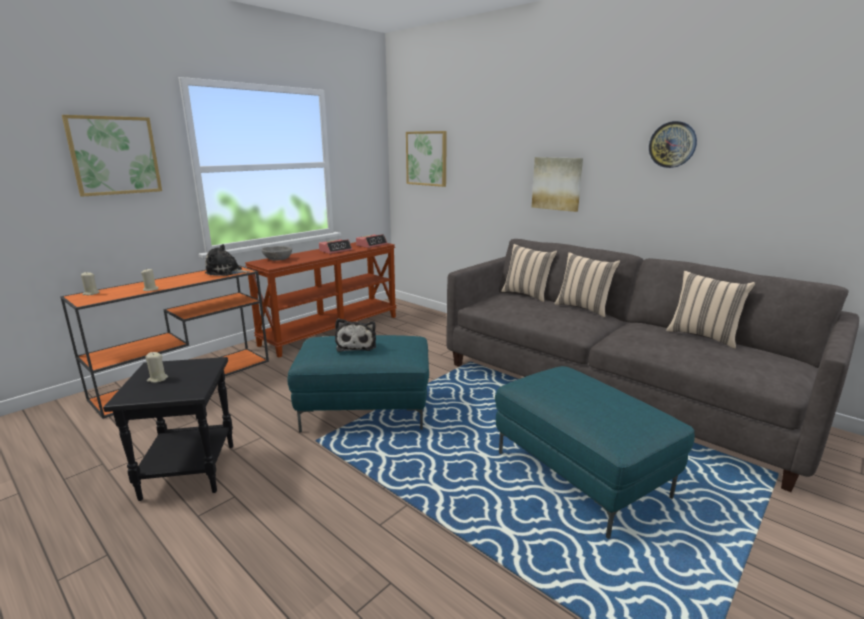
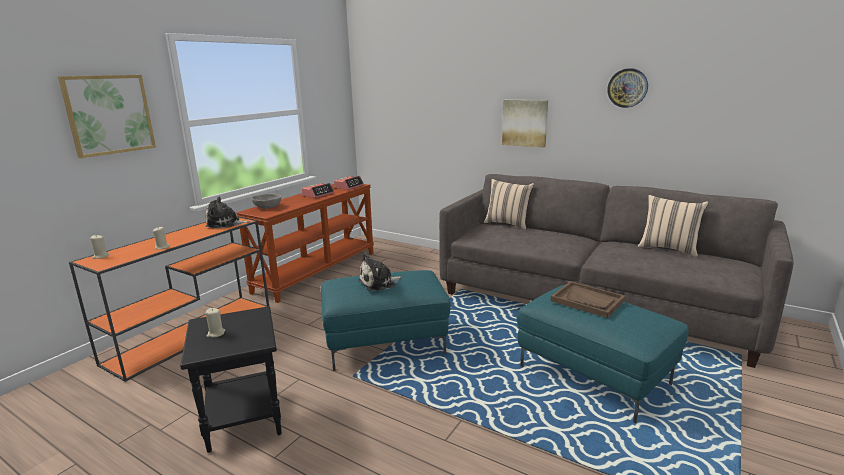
camera: 10 degrees left, 0 degrees up
plush toy [335,318,376,352] -> plush toy turned 75 degrees clockwise [358,253,402,291]
picture [406,131,447,187] -> none
beige pillow [554,252,621,317] -> none
none -> brown tray [551,281,625,318]

